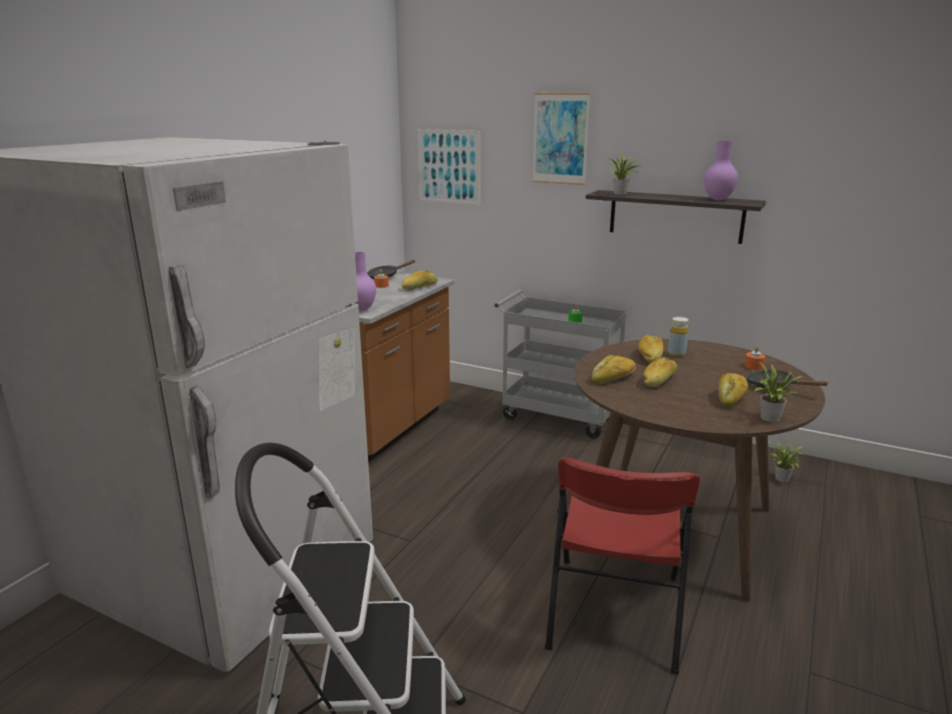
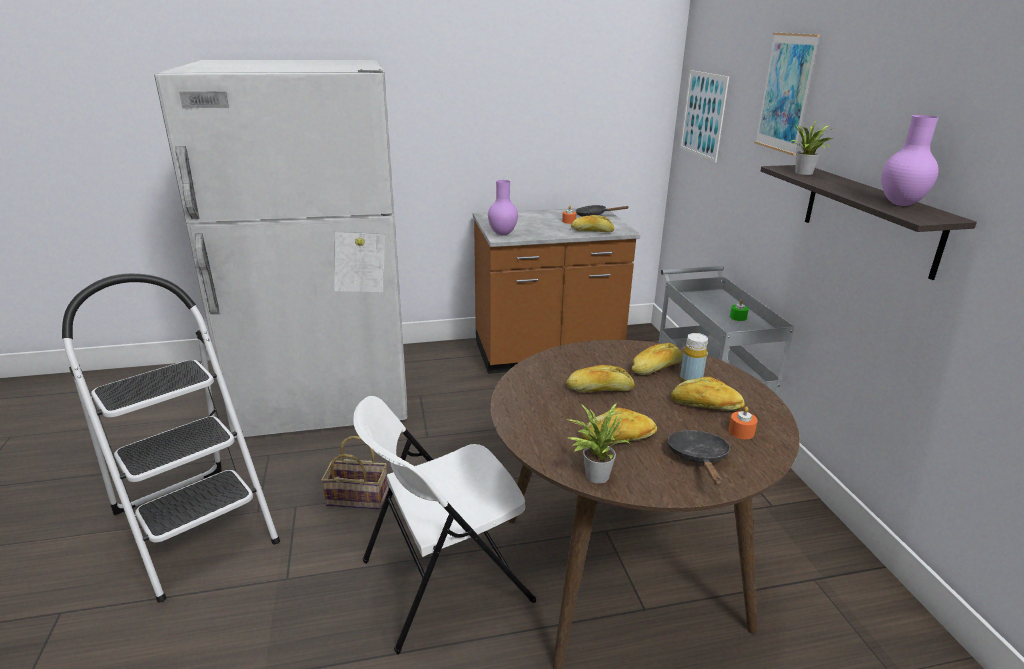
camera: 50 degrees right, 5 degrees up
red chair [545,458,700,674] -> white chair [353,396,536,654]
bread [592,355,636,384] -> bread moved to [671,377,745,411]
potted plant [770,442,803,482] -> none
none -> basket [321,436,388,510]

